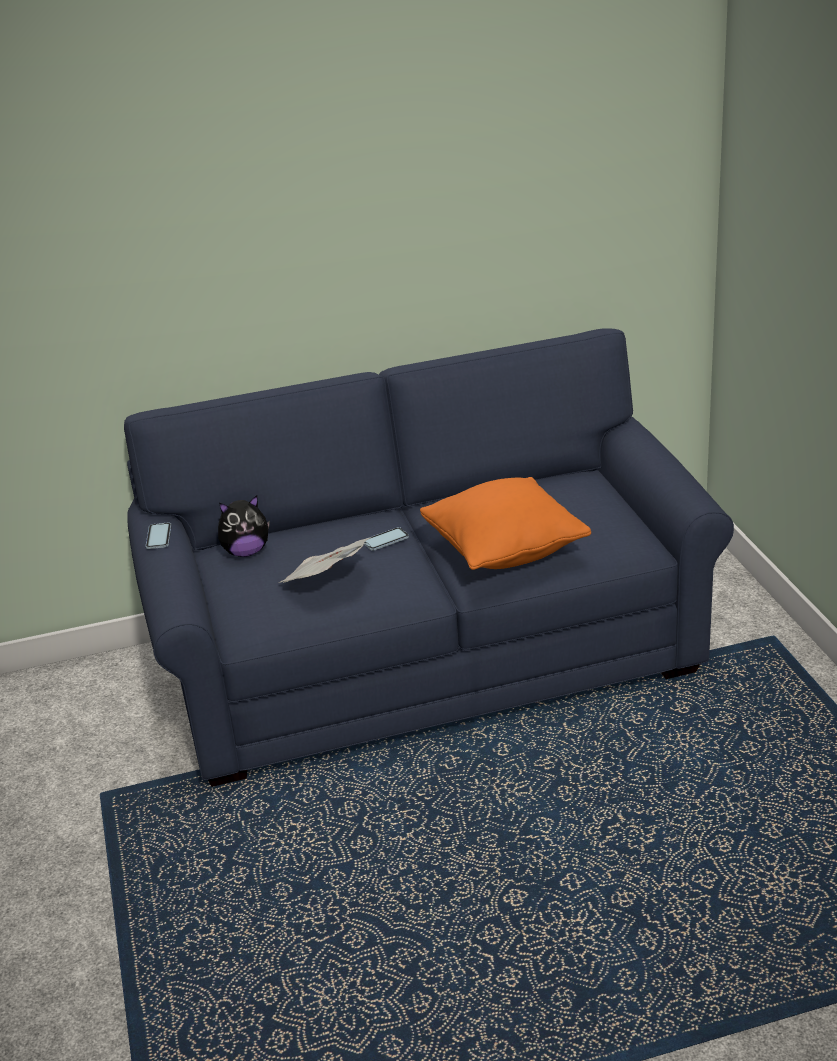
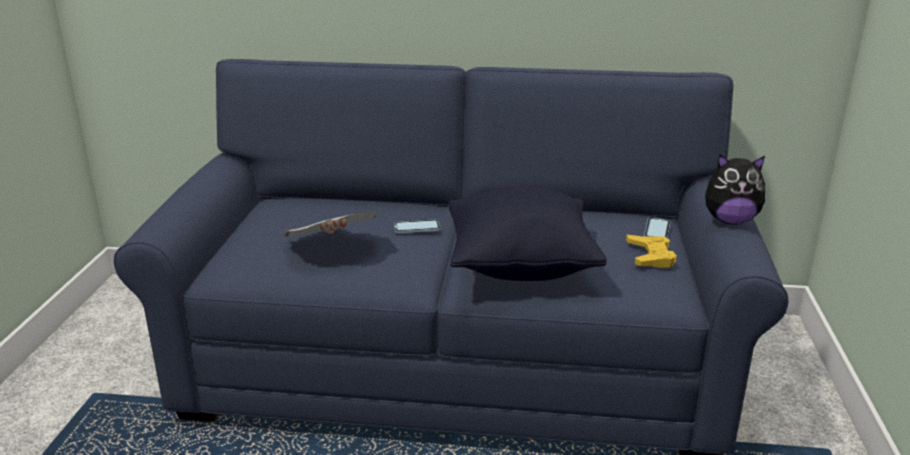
camera: 20 degrees right, 5 degrees down
phone [146,522,172,549] -> phone moved to [644,218,671,238]
plush toy [218,495,270,557] -> plush toy moved to [705,154,765,224]
orange pillow [420,477,591,570] -> black pillow [449,186,607,281]
none -> yellow game controller [626,235,677,268]

